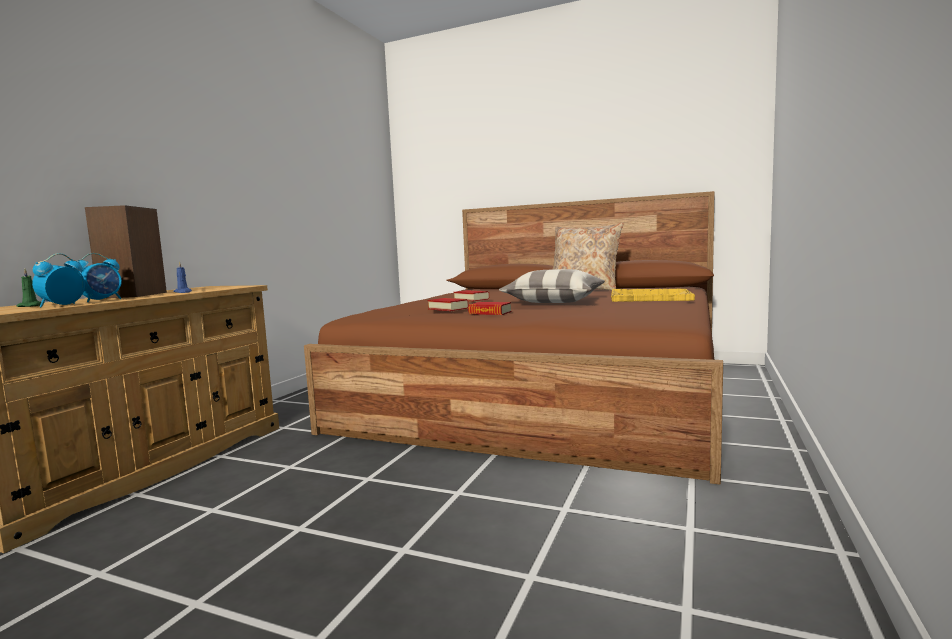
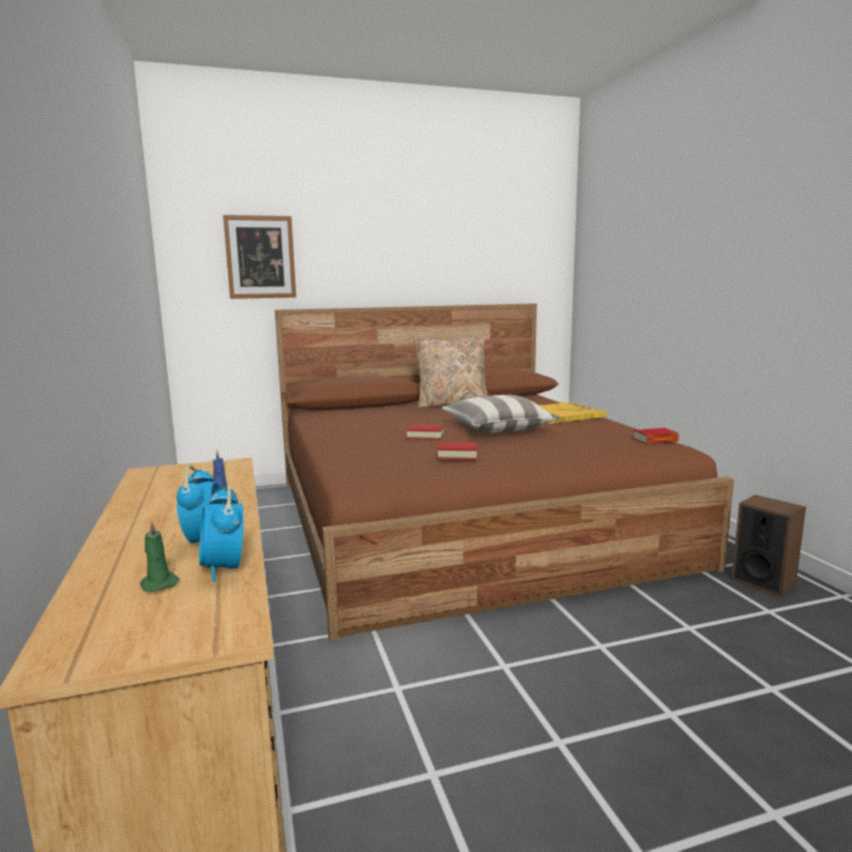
camera: 40 degrees left, 5 degrees up
speaker [85,205,167,298] -> speaker moved to [731,495,806,596]
book [468,302,511,315] -> book moved to [634,428,679,444]
none -> picture [223,215,296,299]

